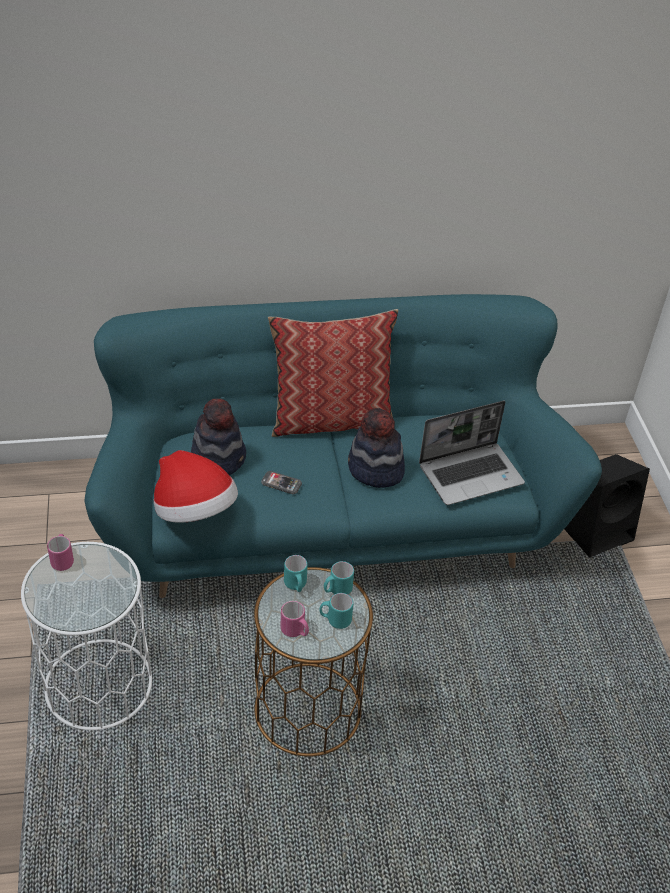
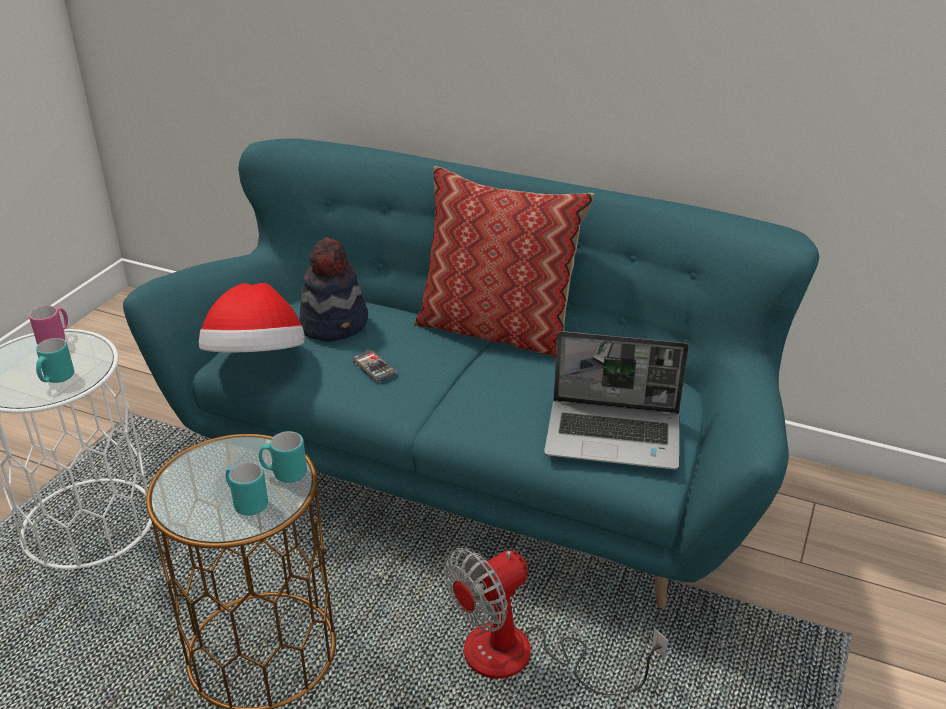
camera: 35 degrees right, 10 degrees down
pink mug [281,601,309,637] -> none
turquoise mug [284,555,308,592] -> turquoise mug moved to [36,338,74,383]
hat [348,408,405,488] -> none
black speaker [565,454,650,558] -> none
none -> fan [445,548,668,695]

